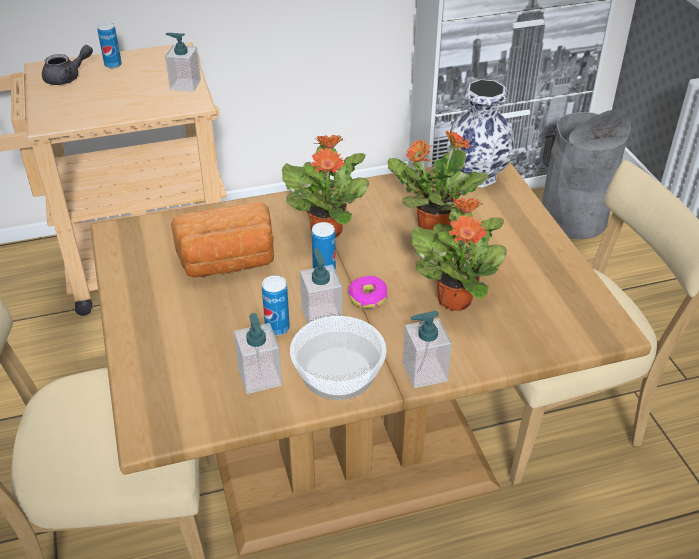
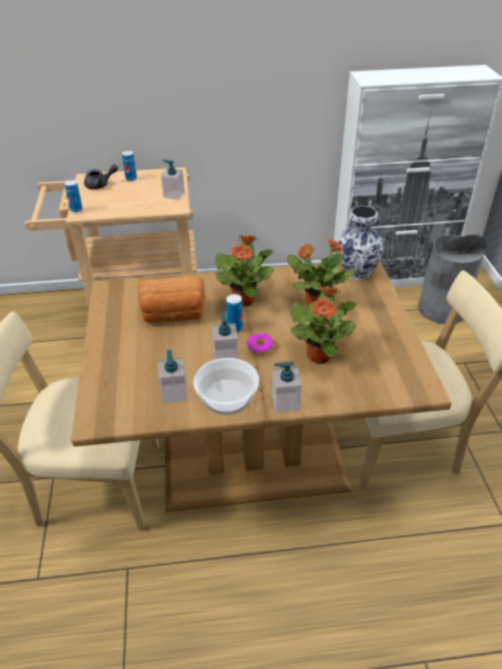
camera: 10 degrees right, 0 degrees up
can [262,275,290,335] -> can moved to [64,180,83,213]

